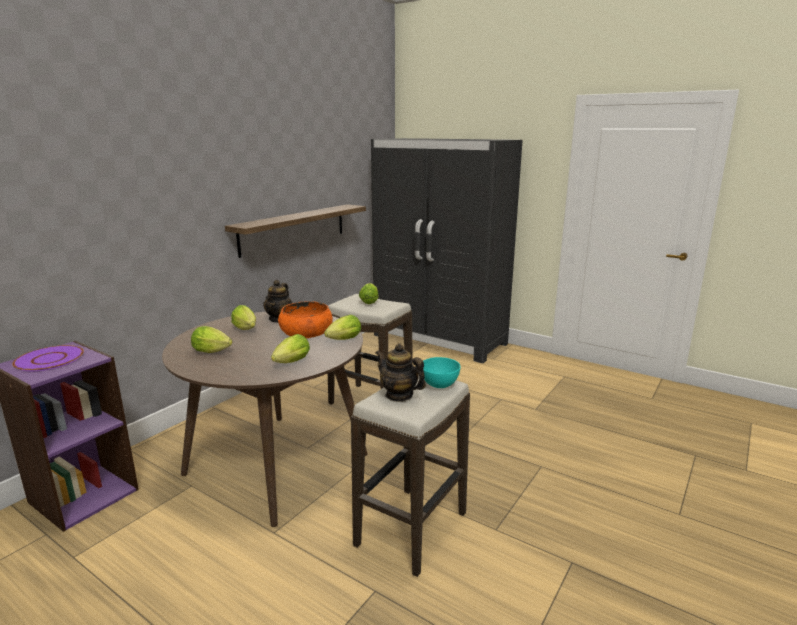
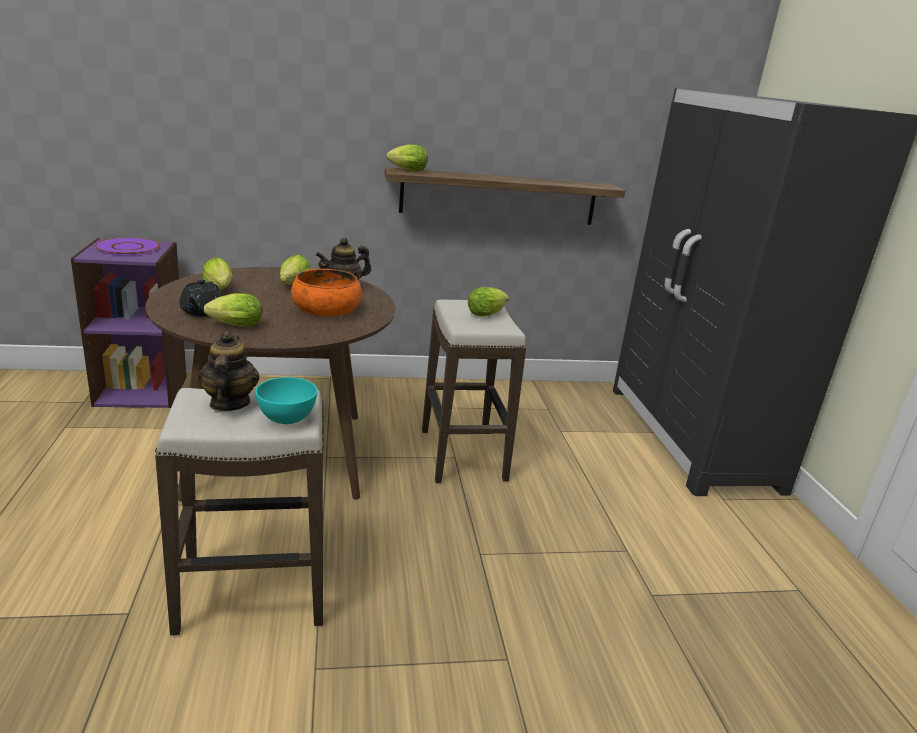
camera: 45 degrees right, 5 degrees up
lettuce [324,315,361,340] -> lettuce moved to [387,144,428,172]
none -> black teapot [180,279,223,317]

